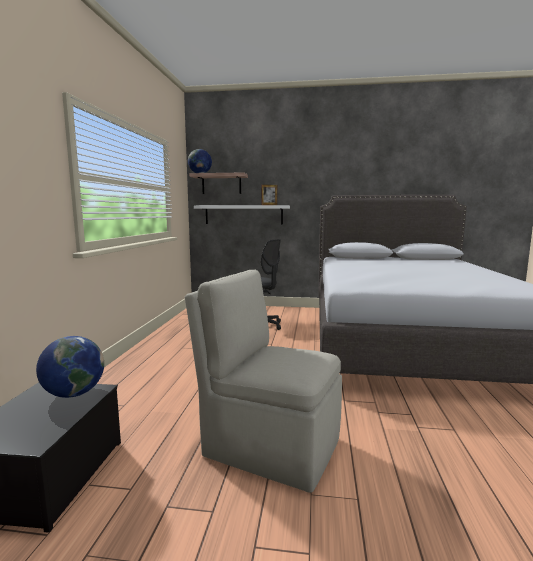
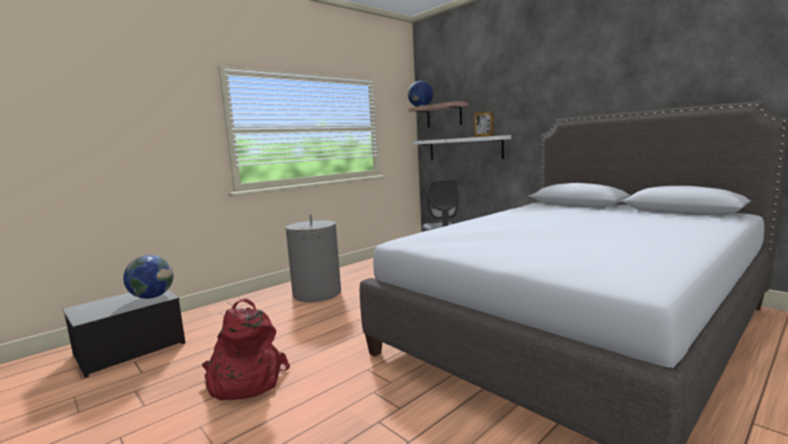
camera: 40 degrees right, 0 degrees up
beige chair [185,270,342,493] -> red backpack [202,299,290,400]
none -> grey laundry basket [285,213,341,302]

